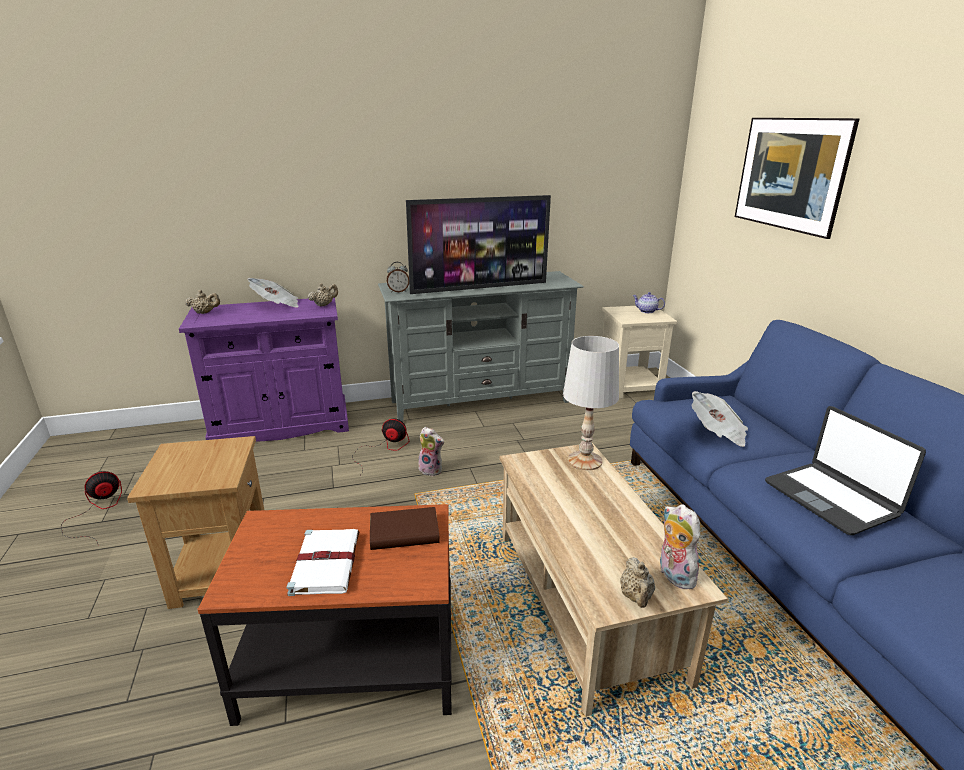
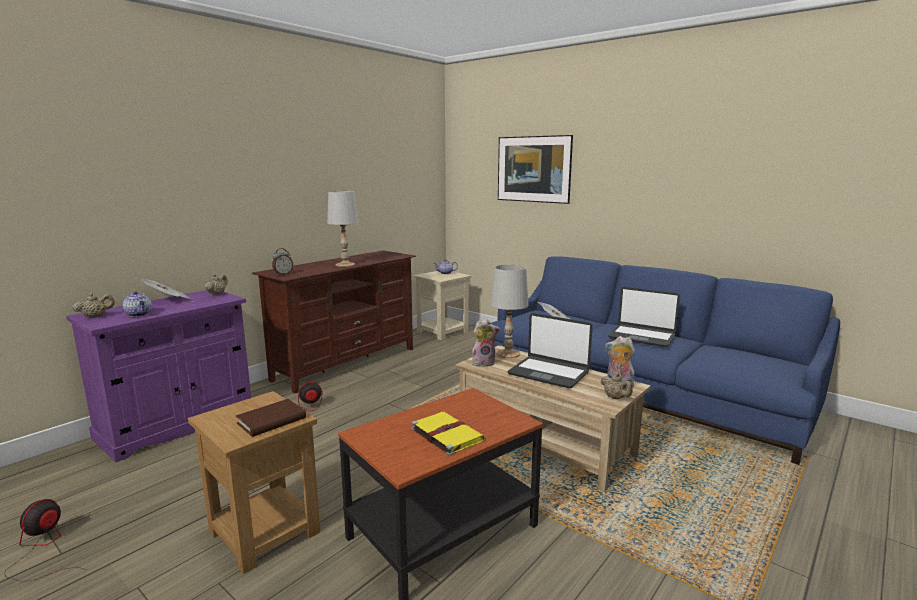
camera: 35 degrees left, 10 degrees down
white book [286,529,359,596] -> yellow book [411,412,485,456]
brown book [370,507,440,550] -> brown book moved to [236,399,306,437]
grey tv stand [378,271,584,422] -> brown tv stand [252,250,416,393]
television [406,195,551,294] -> white table lamp [327,191,359,267]
plush toy [418,427,444,476] -> plush toy moved to [472,319,500,367]
none -> teapot [123,291,152,317]
none -> laptop [508,313,593,388]

